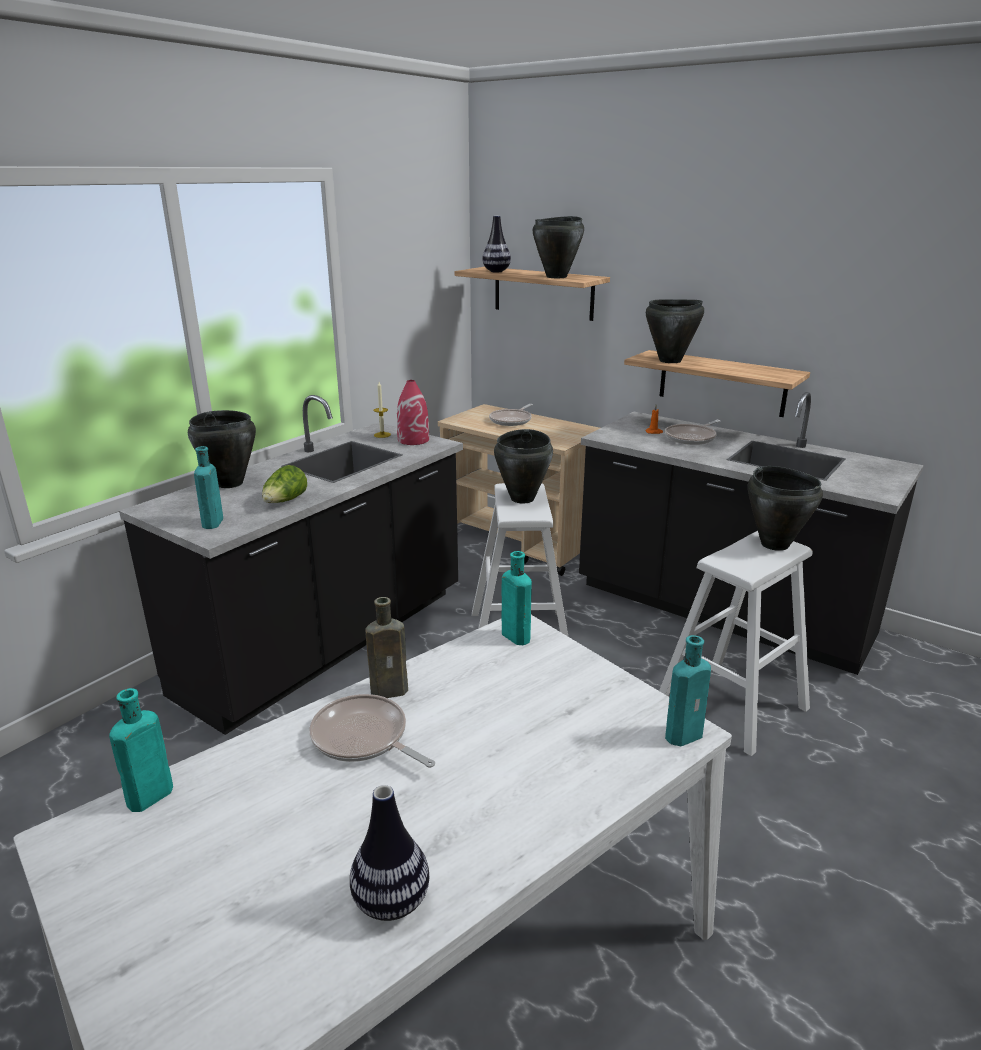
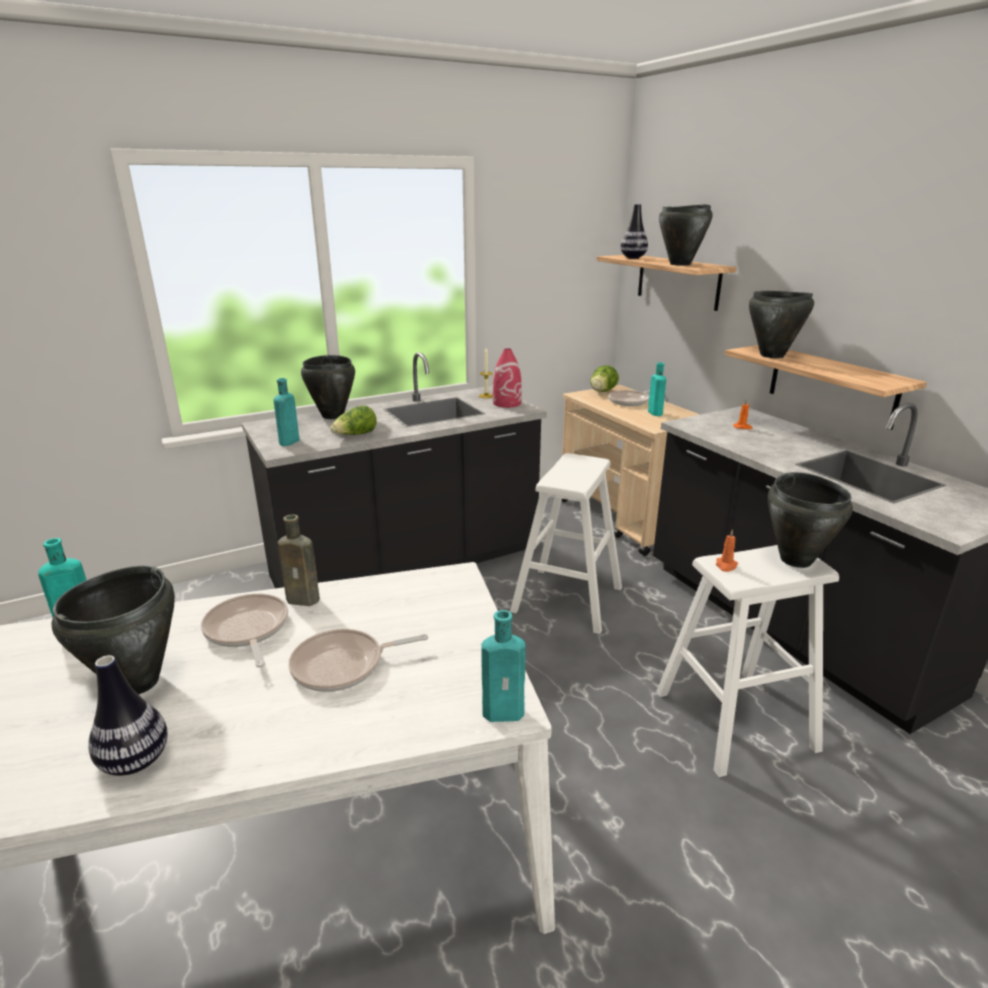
camera: 25 degrees right, 0 degrees up
black cooking pot [494,429,553,504] -> black cooking pot moved to [51,566,175,694]
turquoise bottle [502,551,532,645] -> turquoise bottle moved to [648,362,666,416]
frying pan [665,420,720,445] -> frying pan moved to [288,629,428,692]
none -> lettuce [590,365,619,392]
none -> orange candle [716,529,738,572]

